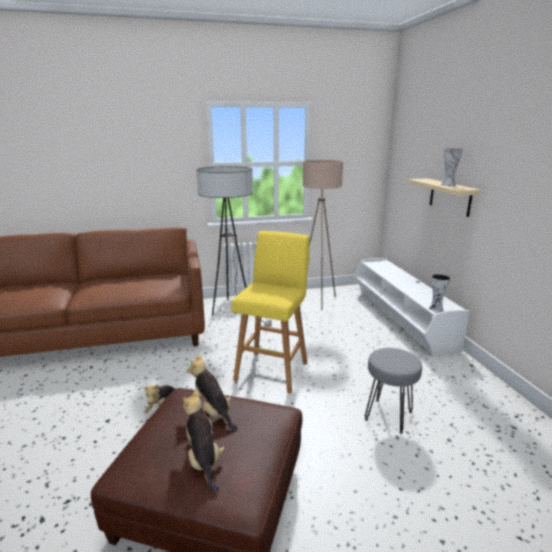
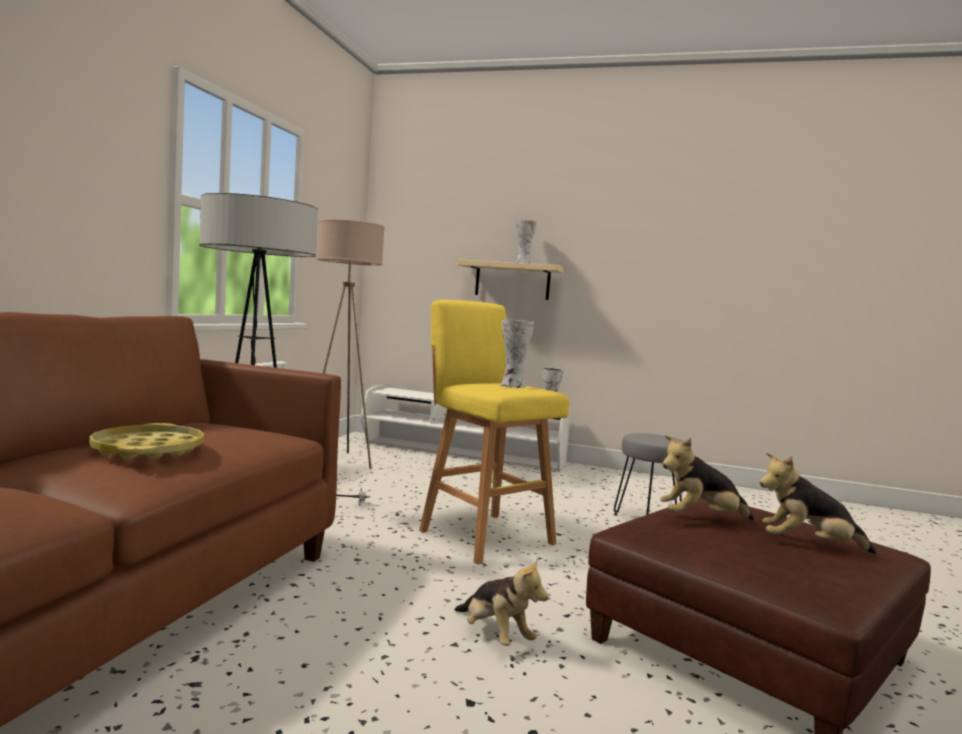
camera: 60 degrees left, 15 degrees down
none -> yellow tray [89,423,204,459]
none -> vase [500,319,534,388]

